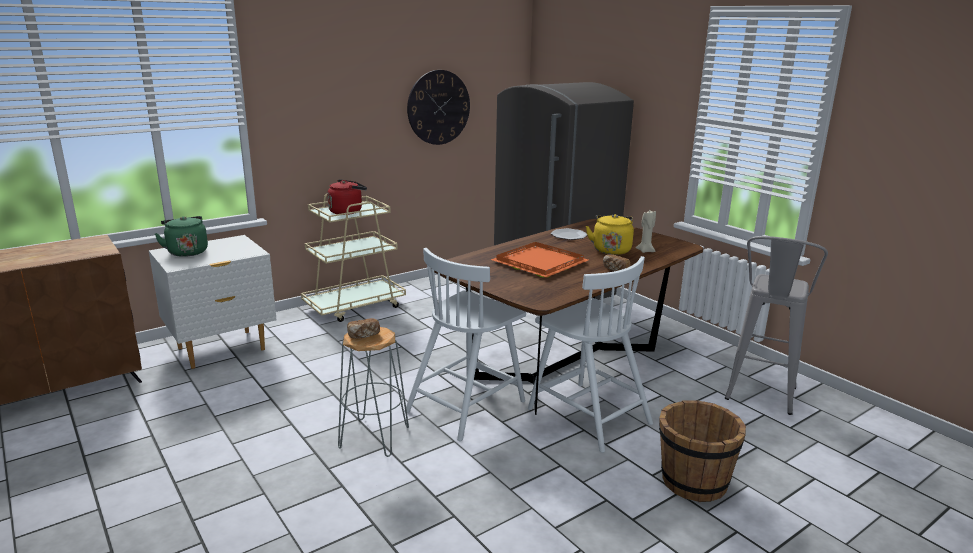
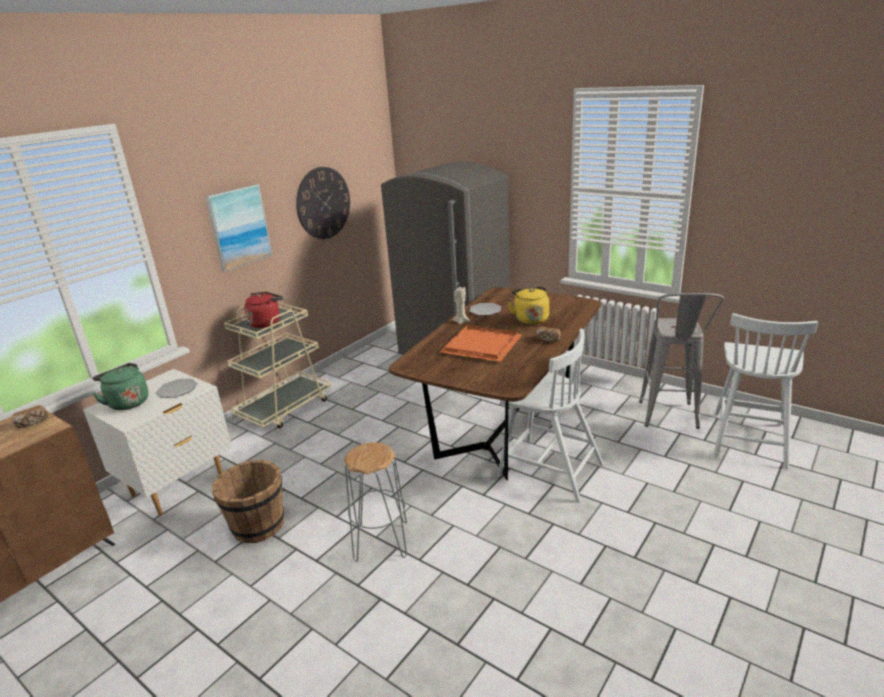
camera: 15 degrees left, 5 degrees up
bread [347,318,380,339] -> bread moved to [12,405,48,428]
white chair [406,248,526,441] -> white chair moved to [713,313,818,469]
beige candle [636,210,656,253] -> beige candle moved to [452,287,470,324]
brown bucket [659,400,746,502] -> brown bucket moved to [212,460,284,543]
none -> plate [156,379,198,398]
none -> picture [205,184,272,272]

